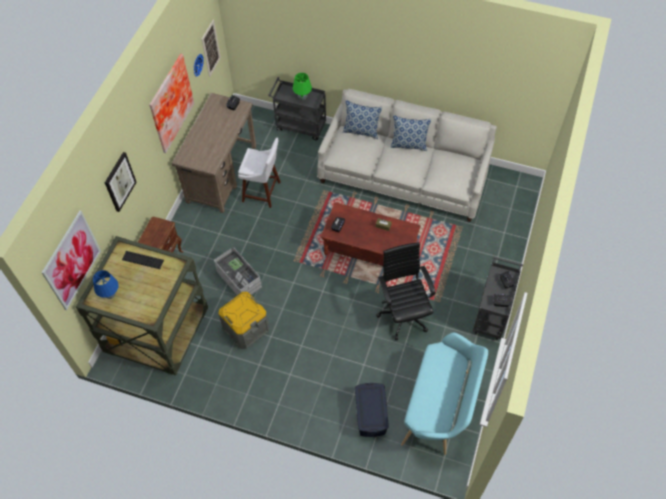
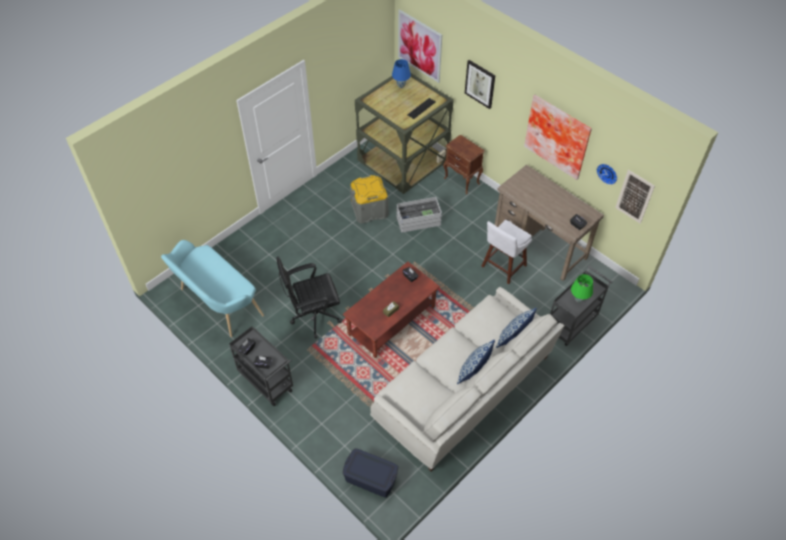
camera: 115 degrees right, 5 degrees down
blue storage box [355,383,388,437] -> blue storage box moved to [343,448,398,498]
black office chair [376,242,436,340] -> black office chair turned 150 degrees clockwise [277,257,342,339]

